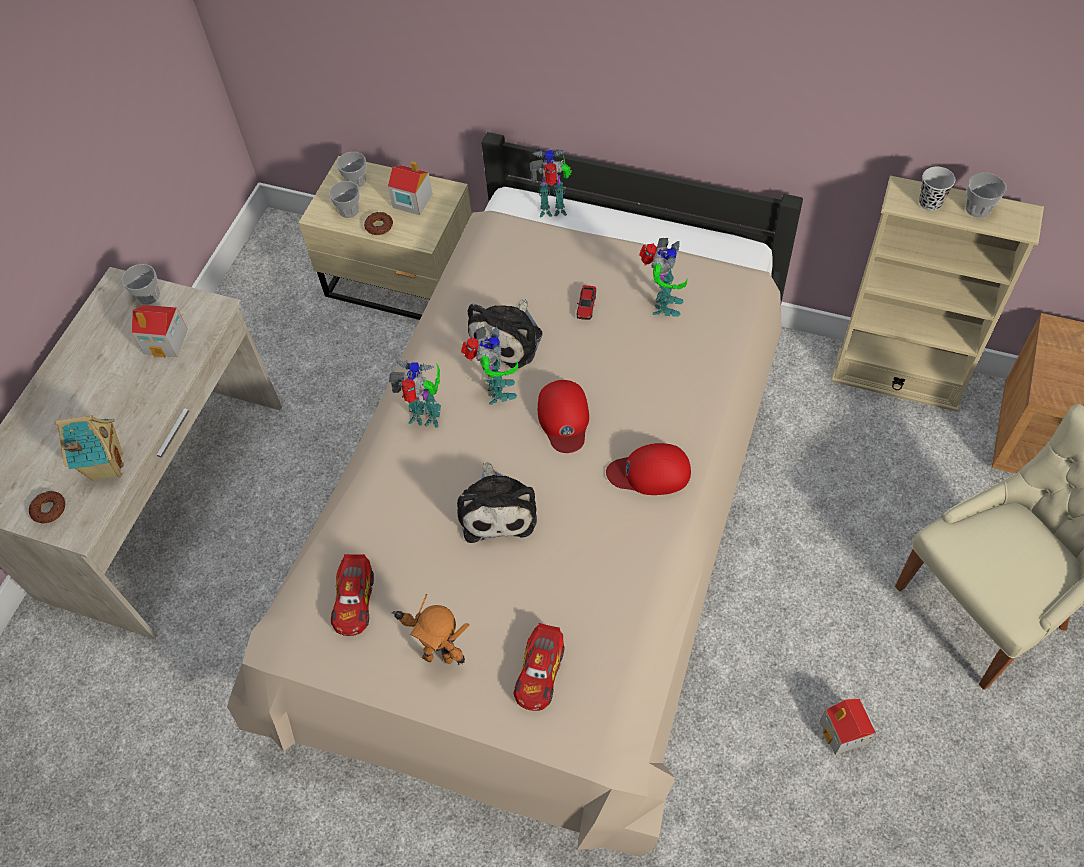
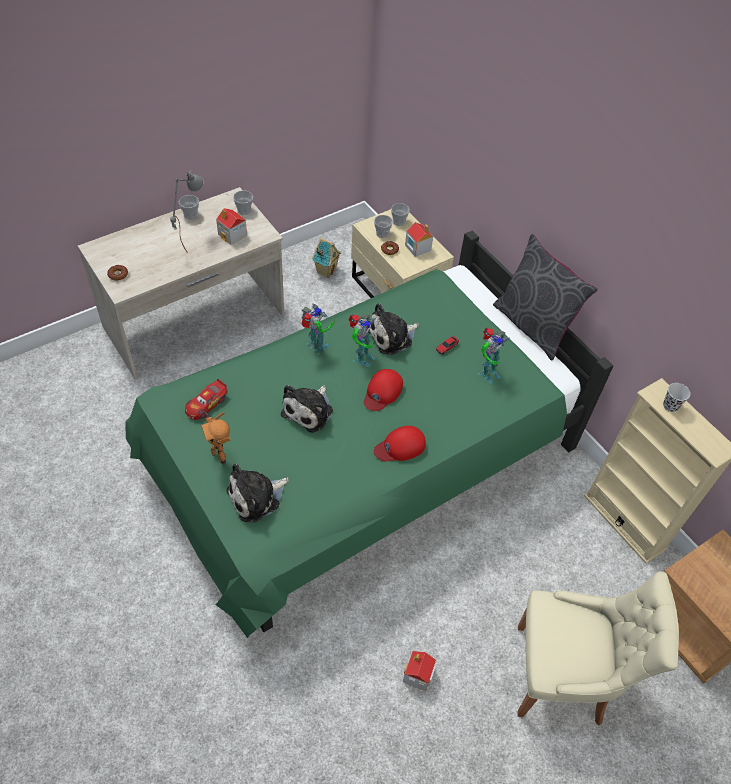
camera: 30 degrees right, 5 degrees down
toy house [55,415,124,481] -> toy house moved to [312,238,341,278]
beige bed [227,132,803,857] -> green bed [125,231,613,638]
toy car [514,623,565,711] -> plush toy [226,463,289,523]
toy robot [530,149,572,217] -> none
red cap [606,443,691,495] -> red cap turned 60 degrees counterclockwise [374,426,426,461]
cup [965,172,1006,218] -> cup moved to [179,195,199,220]
none -> grey table lamp [170,170,204,252]
none -> grey pillow [493,234,598,360]

